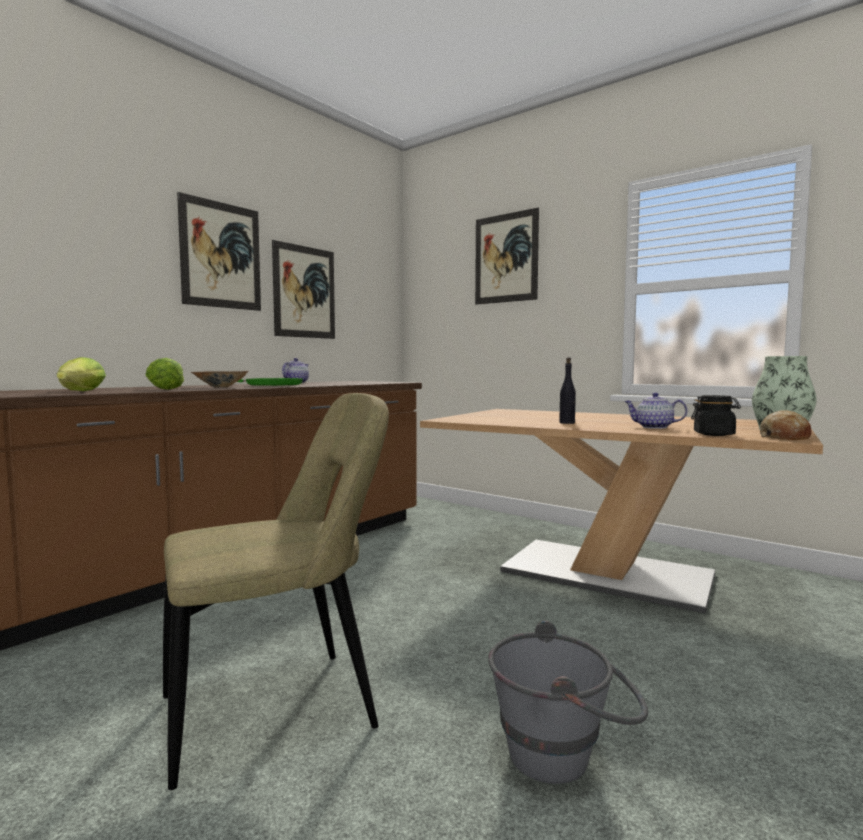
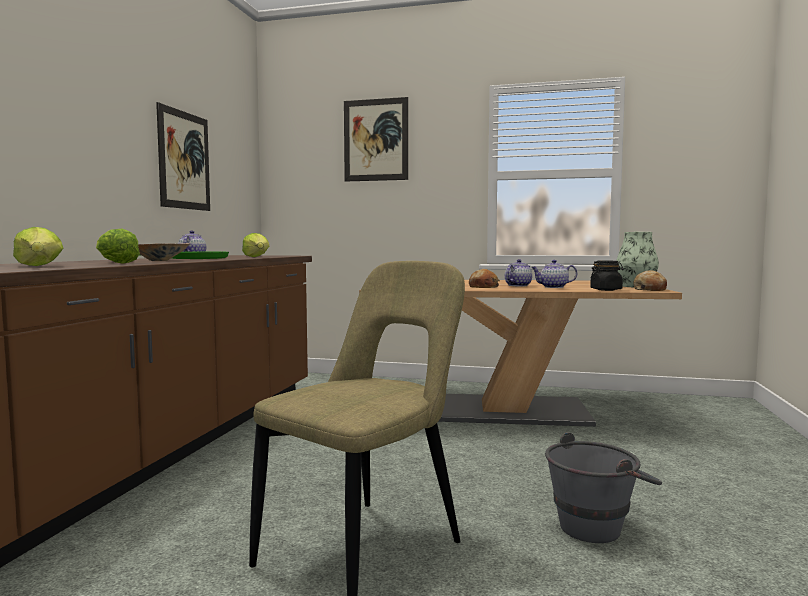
camera: 25 degrees left, 0 degrees up
picture [177,192,261,311] -> none
black bottle [559,358,576,424] -> bread [469,269,500,288]
none -> lettuce [242,233,269,257]
none -> teapot [505,259,532,287]

